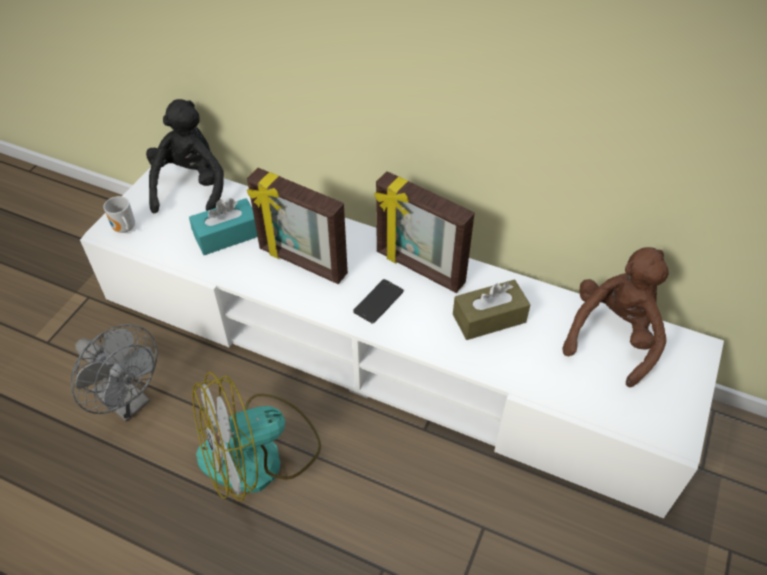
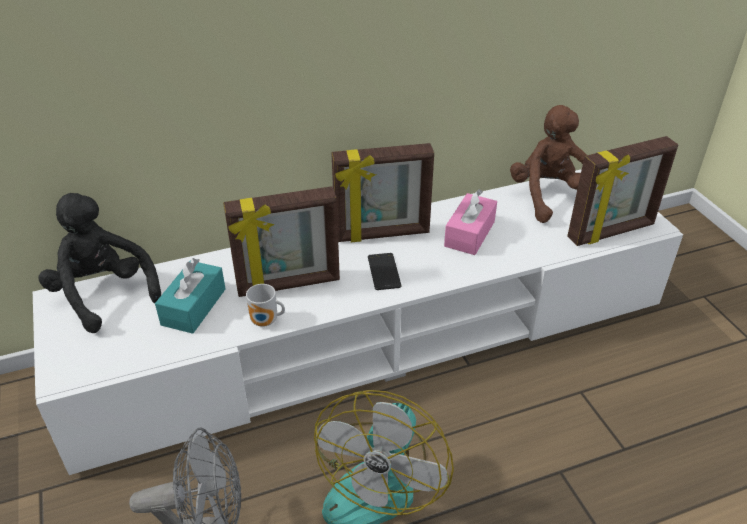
camera: 45 degrees left, 10 degrees down
mug [104,196,135,233] -> mug moved to [246,284,285,327]
brown tissue box [453,280,531,340] -> pink tissue box [444,189,497,255]
none -> picture frame [567,136,678,246]

